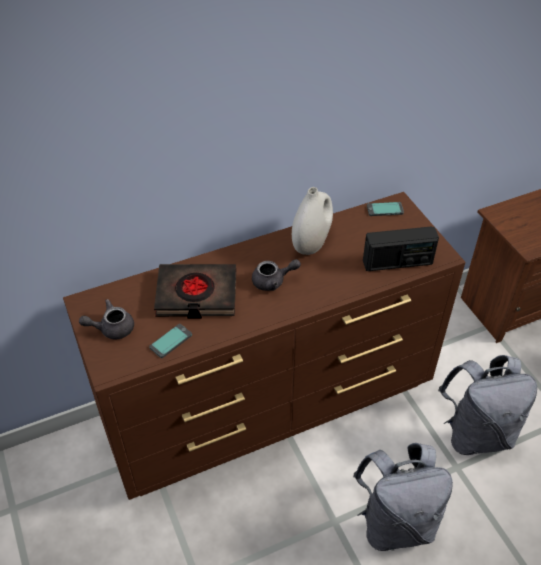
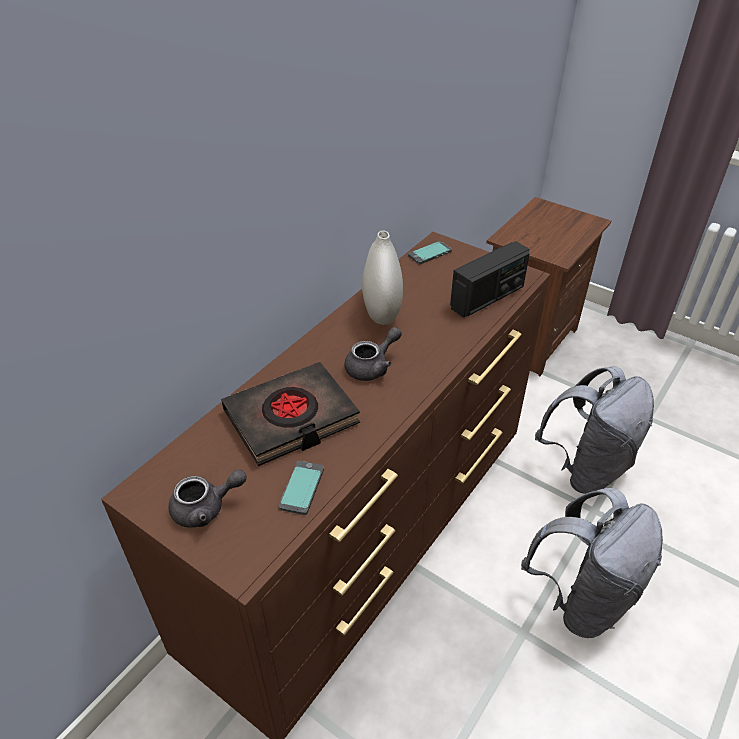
camera: 30 degrees left, 5 degrees down
grey teapot [79,299,134,339] -> grey teapot turned 150 degrees counterclockwise [169,469,247,528]

